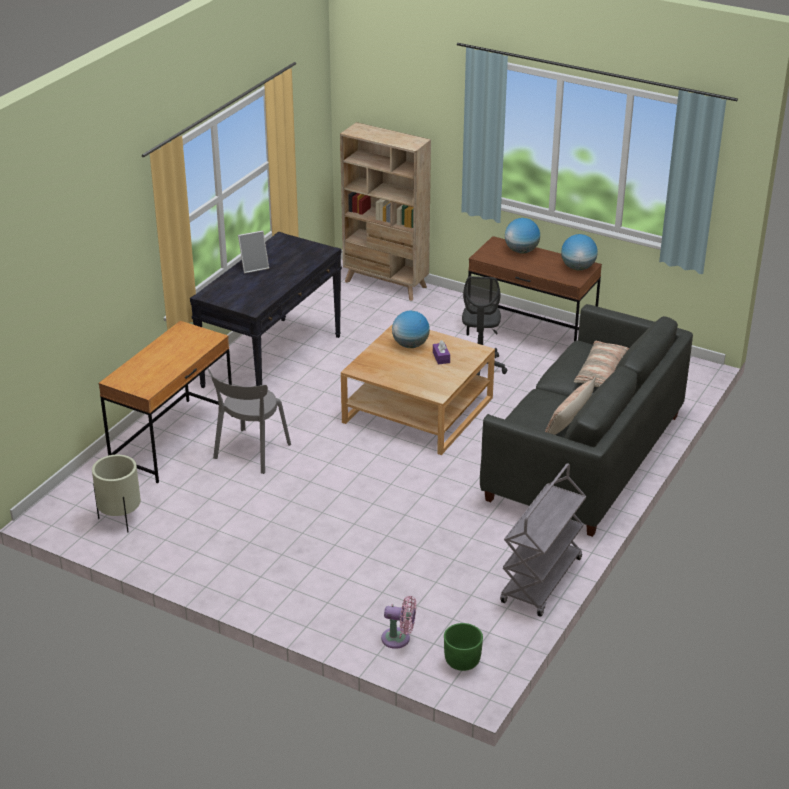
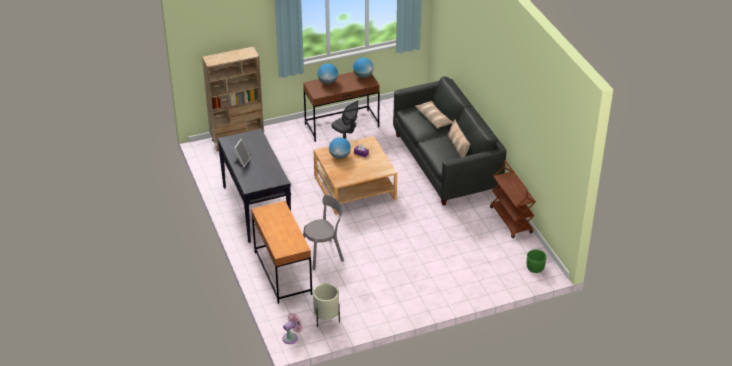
camera: 50 degrees left, 5 degrees up
grey chair [208,369,291,474] -> grey chair turned 90 degrees counterclockwise [303,195,344,270]
pink fan [381,596,416,649] -> pink fan moved to [282,313,303,344]
grey cart [500,463,586,617] -> brown cart [490,160,536,238]

